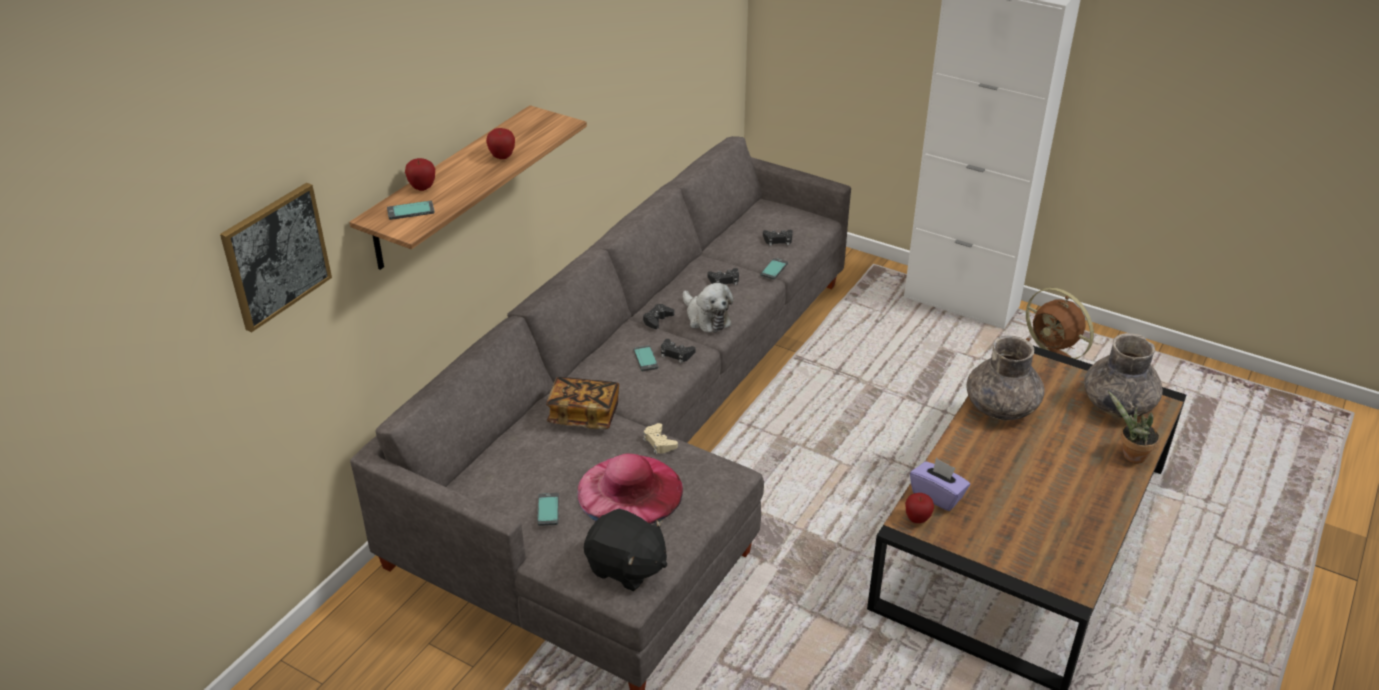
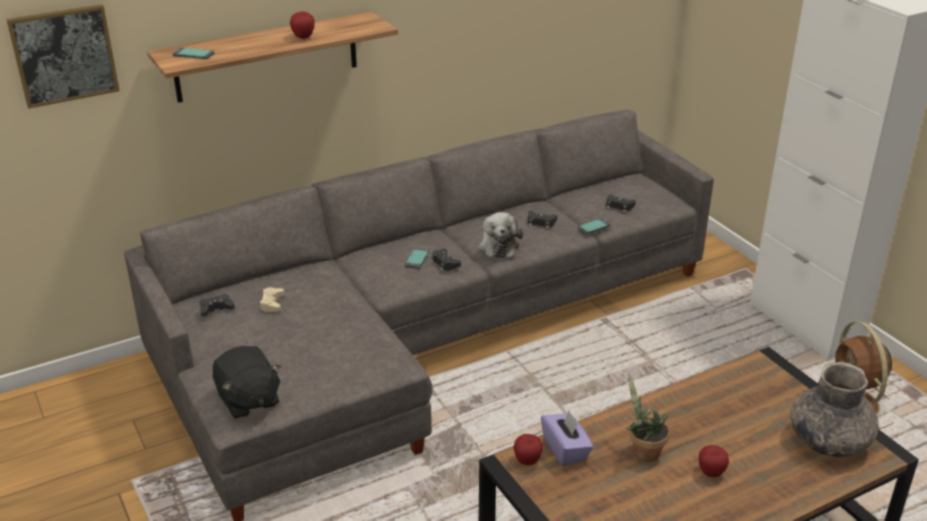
camera: 30 degrees right, 5 degrees down
apple [405,158,435,191] -> apple moved to [699,445,729,477]
phone [537,493,559,526] -> none
book [546,377,619,429] -> none
pink hat [577,453,683,524] -> none
black game controller [643,304,675,329] -> black game controller moved to [200,294,235,317]
beige game controller [643,423,678,454] -> beige game controller moved to [260,287,284,312]
grey vase [967,335,1045,420] -> none
potted plant [1108,390,1159,463] -> potted plant moved to [626,373,670,462]

